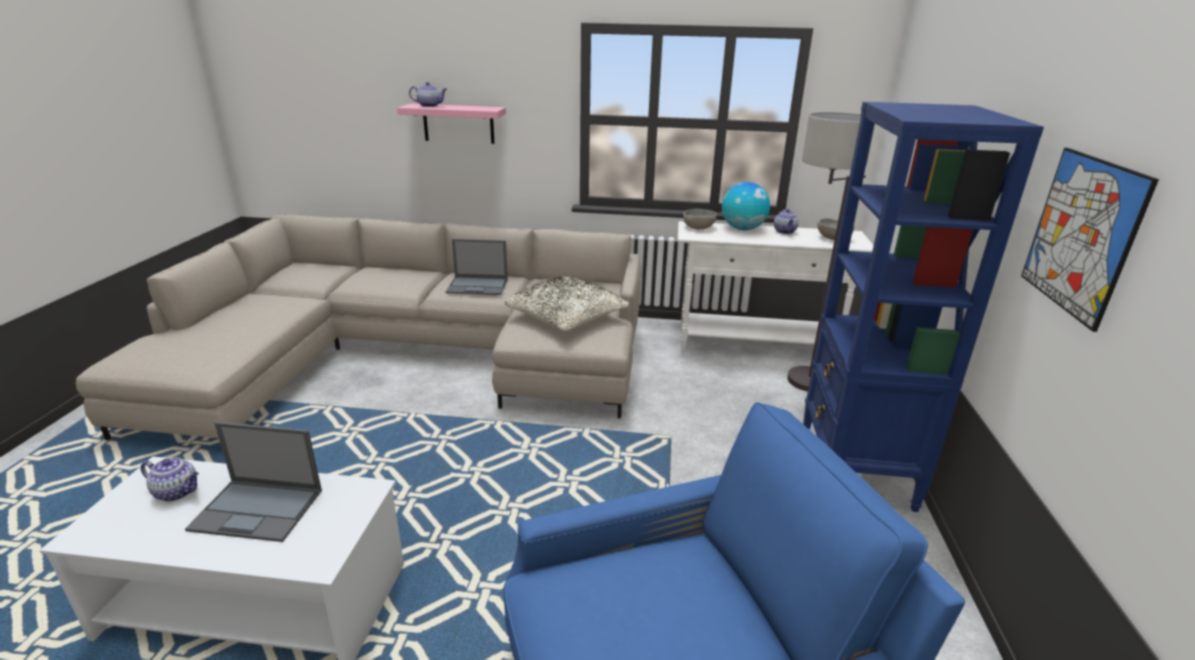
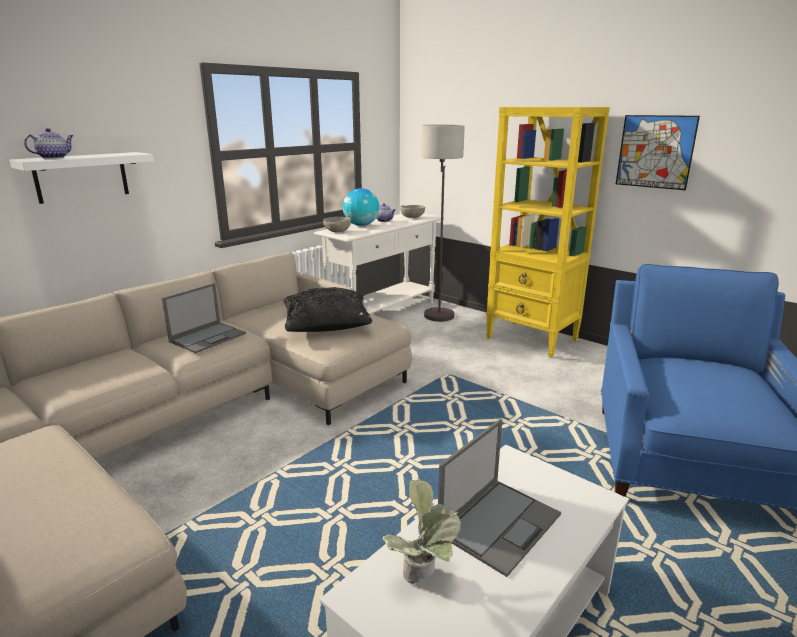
camera: 55 degrees left, 5 degrees down
teapot [141,457,199,501] -> potted plant [382,479,461,584]
pink shelf [397,104,506,144] -> white shelf [9,152,154,204]
beige pillow [505,276,629,331] -> black pillow [283,287,372,332]
blue bookcase [803,102,1044,512] -> yellow bookcase [486,107,610,358]

